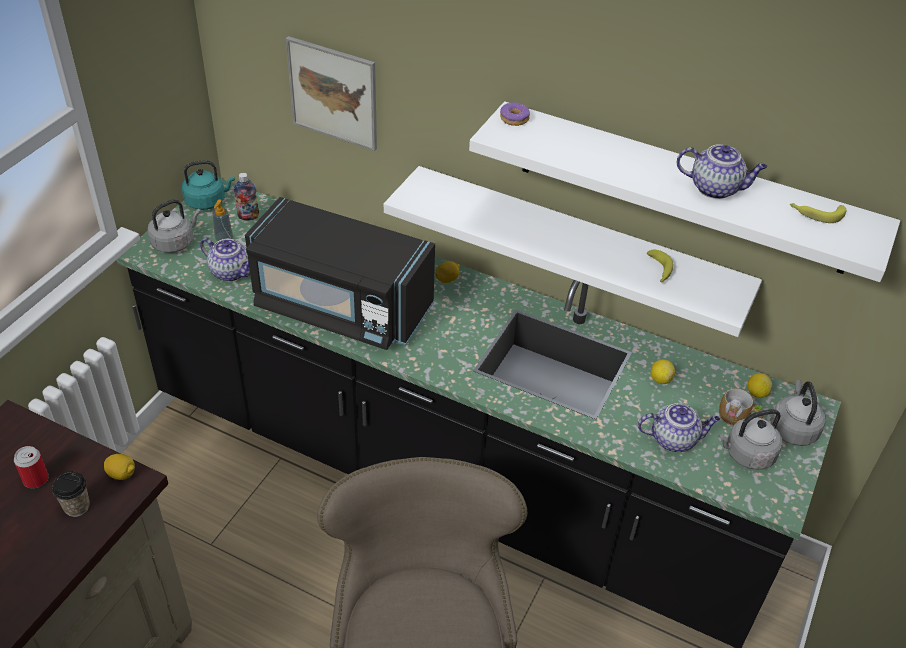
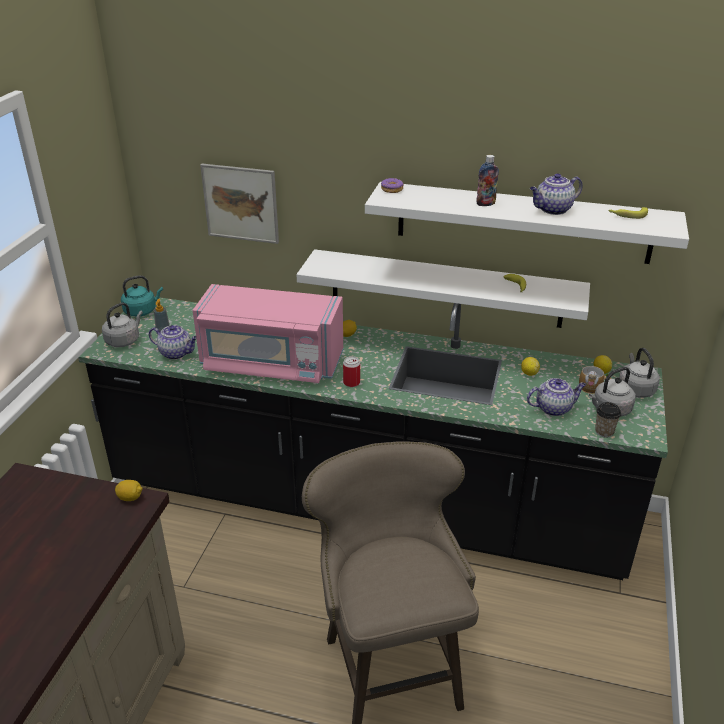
camera: 10 degrees left, 10 degrees down
can [14,446,49,488] -> can moved to [343,356,360,387]
cup [52,471,90,517] -> cup moved to [595,402,621,438]
bottle [234,173,259,221] -> bottle moved to [476,155,499,206]
black microwave [245,197,435,350] -> pink microwave [193,284,343,383]
teapot [677,144,768,199] -> teapot turned 150 degrees clockwise [530,173,583,215]

